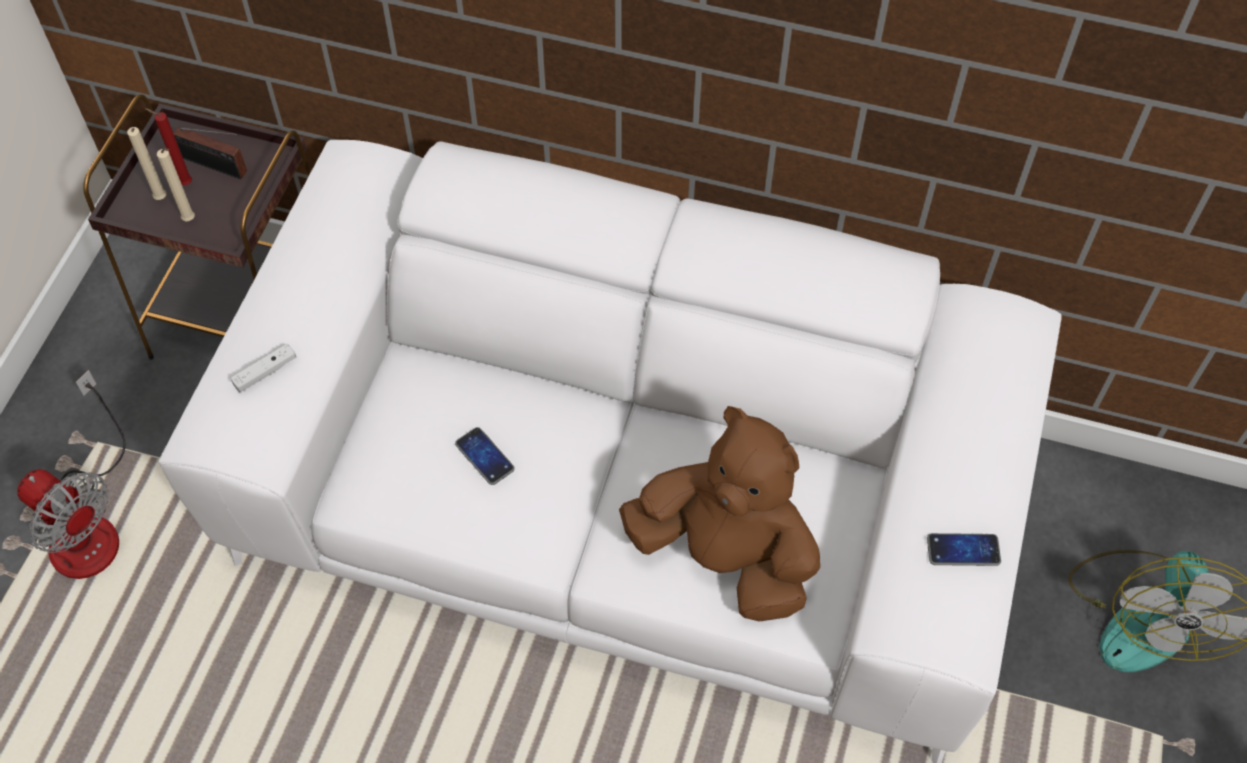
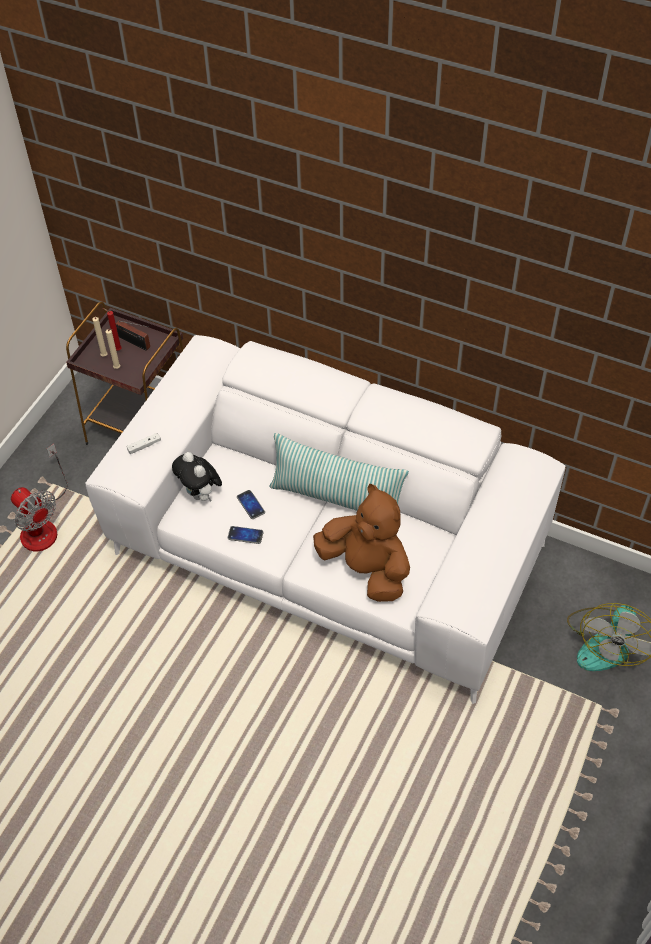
camera: 10 degrees right, 5 degrees down
phone [927,533,1001,566] -> phone moved to [228,526,264,544]
none -> plush toy [172,452,222,502]
none -> pillow [270,433,409,511]

